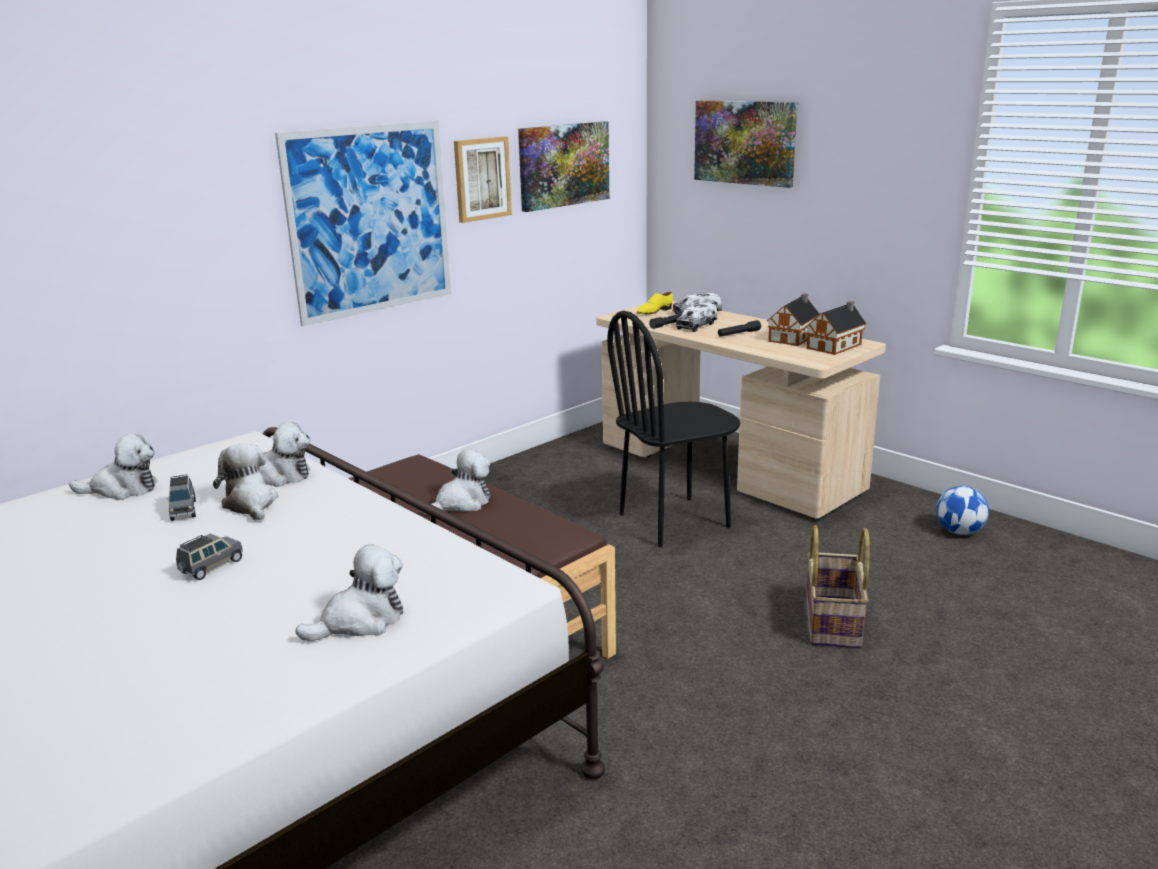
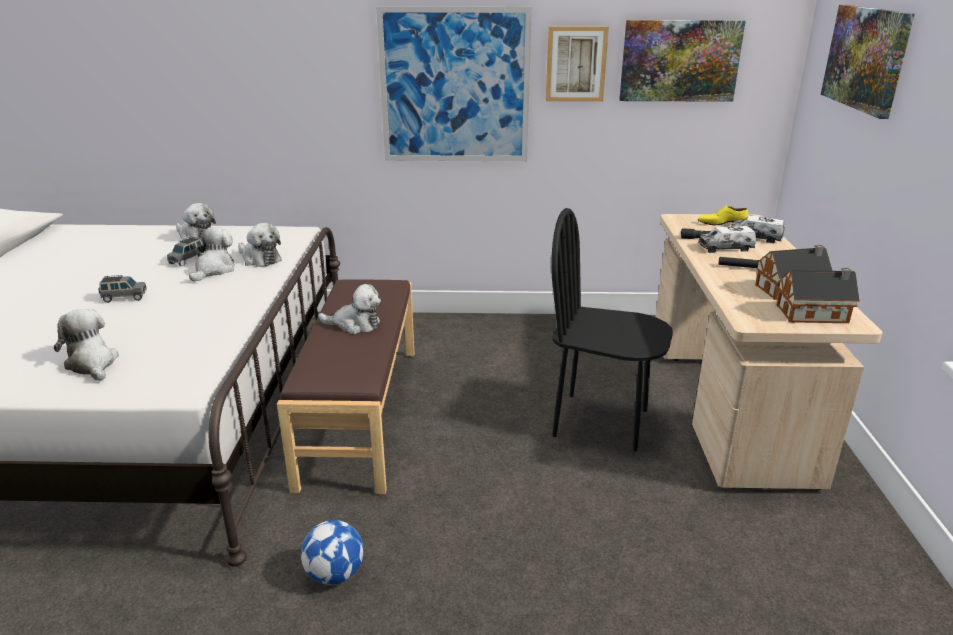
camera: 45 degrees right, 5 degrees up
plush toy [295,544,403,641] -> plush toy turned 135 degrees counterclockwise [54,309,119,381]
basket [806,525,870,648] -> none
football [936,486,989,535] -> football moved to [301,520,364,585]

